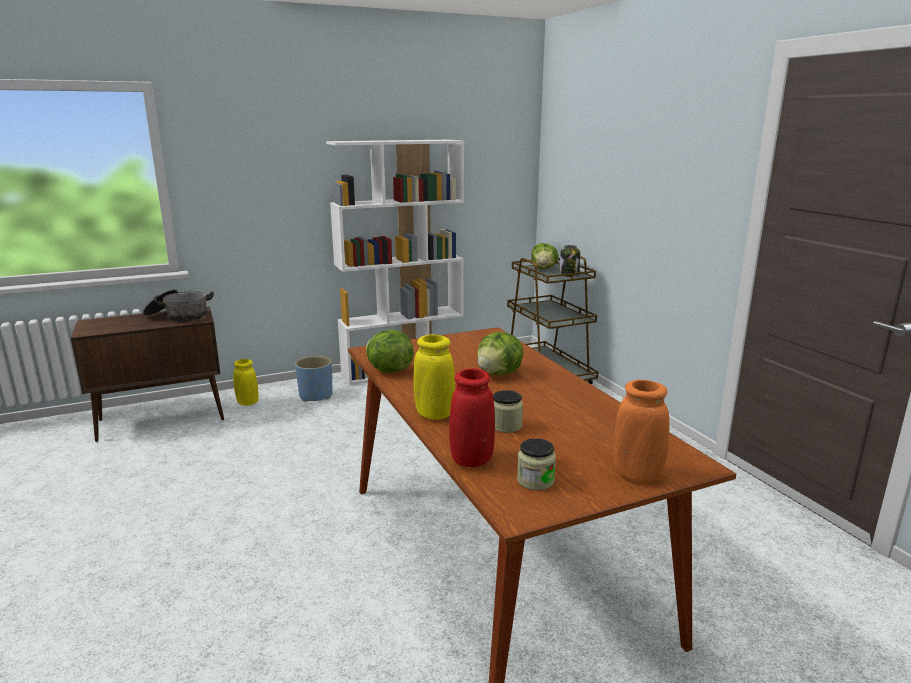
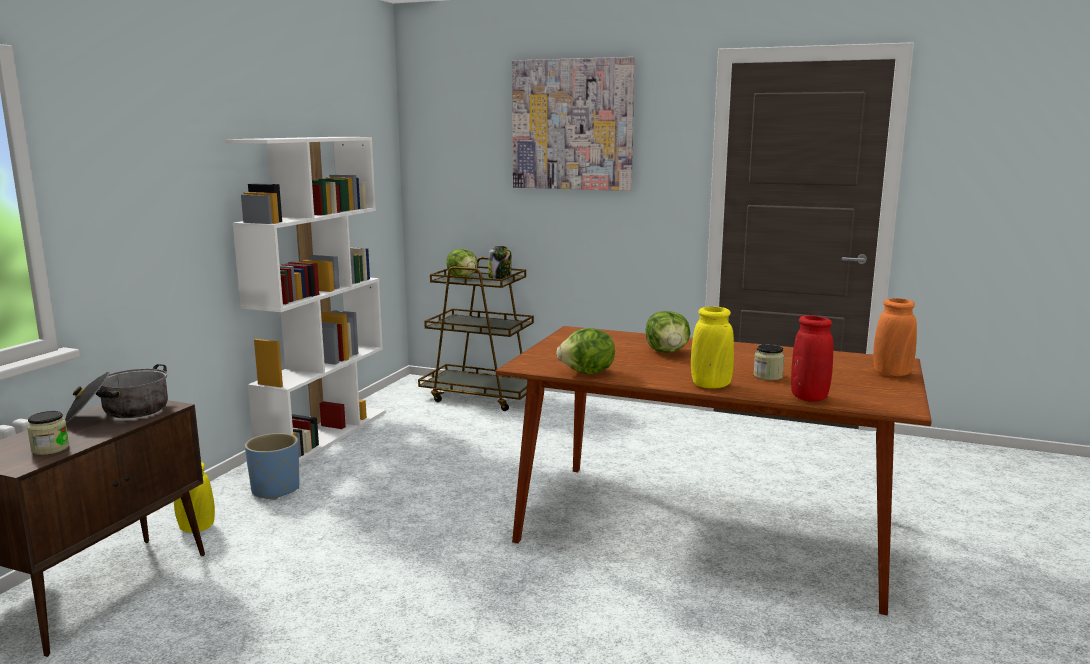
camera: 45 degrees left, 5 degrees down
jar [517,438,556,490] -> jar moved to [27,411,69,455]
none -> picture [512,57,635,191]

